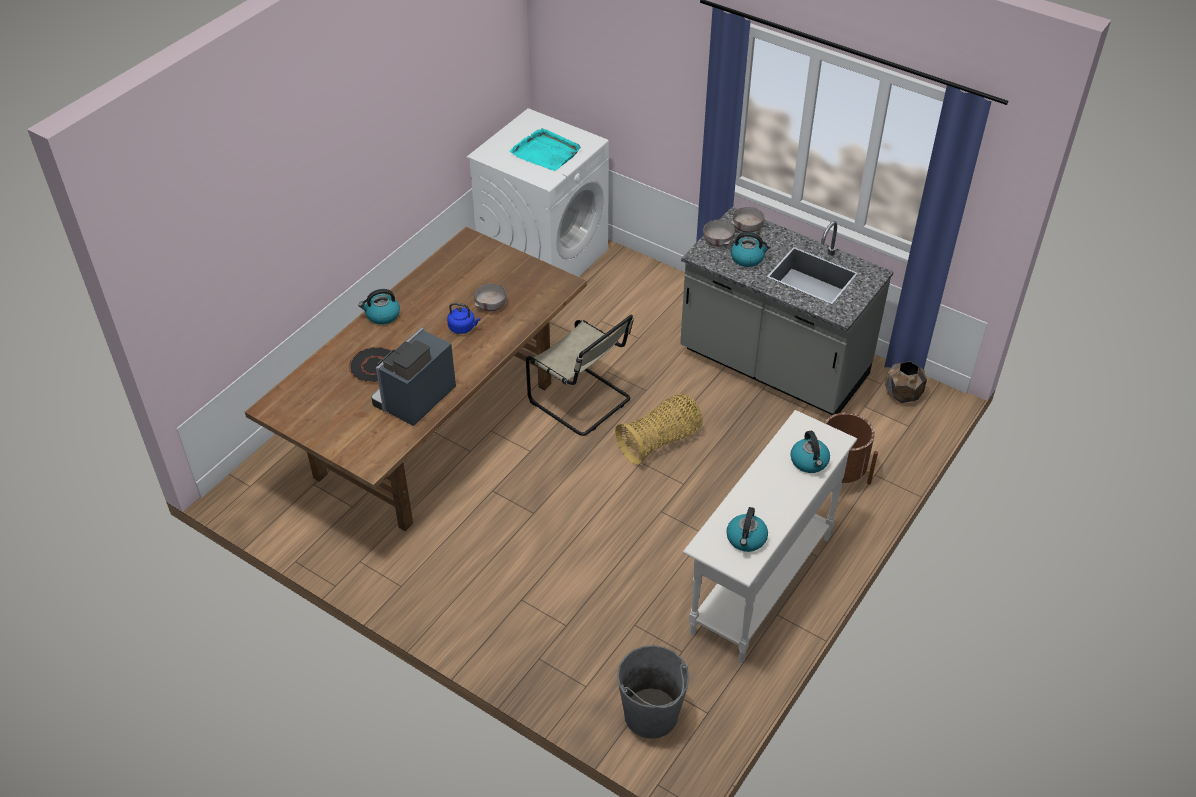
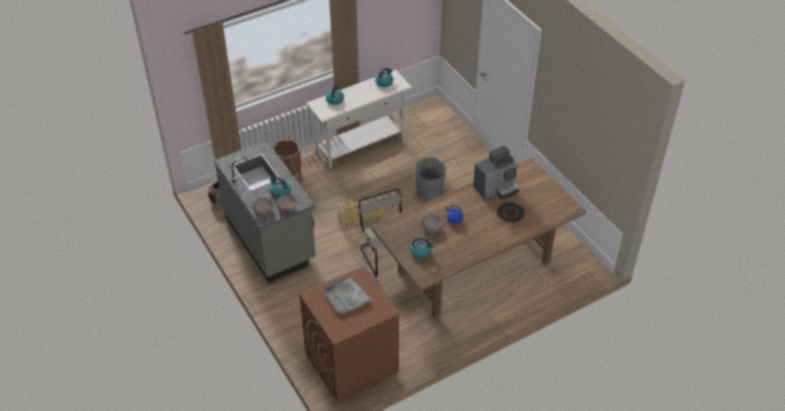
camera: 155 degrees left, 0 degrees up
kettle [358,289,400,325] -> kettle moved to [410,238,435,258]
white washing machine [467,108,609,277] -> brown washing machine [299,266,401,403]
turquoise tray [509,128,581,171] -> grey tray [324,278,372,313]
grey bucket [617,645,690,739] -> grey bucket moved to [414,156,447,201]

